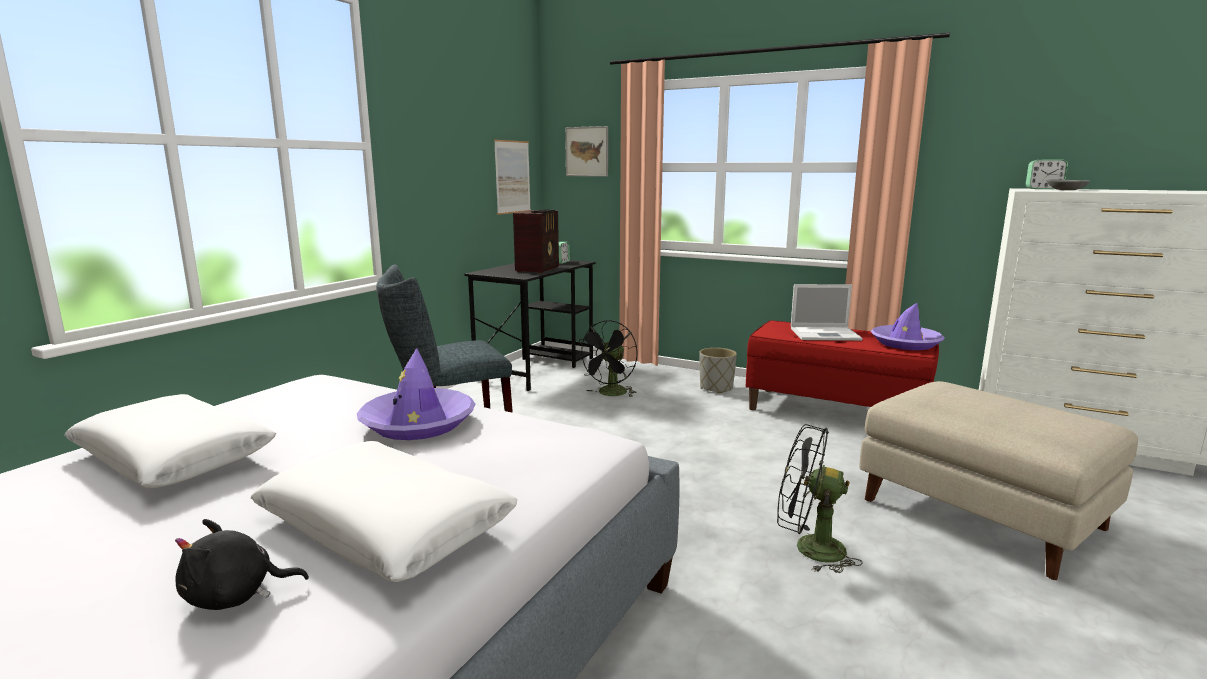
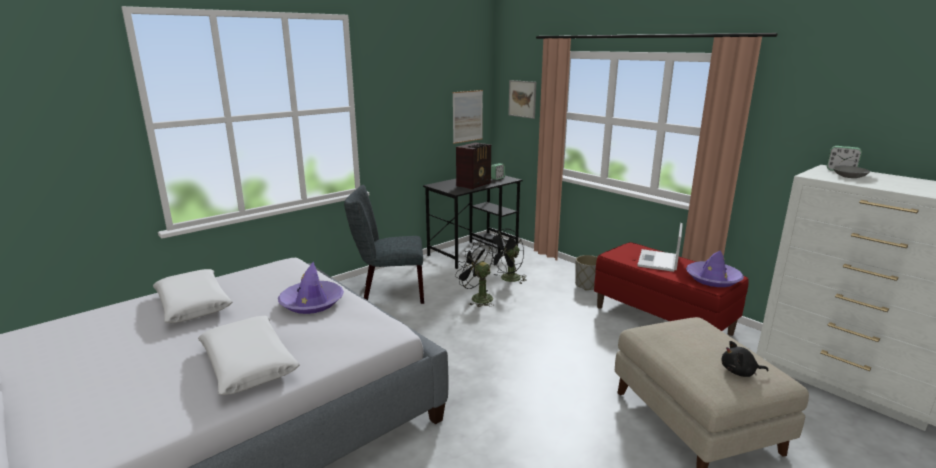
camera: 20 degrees right, 5 degrees up
black plush toy [175,519,309,610] -> black plush toy moved to [721,341,769,377]
black fan [777,424,863,573] -> black fan moved to [455,243,493,307]
laptop [791,284,863,341] -> laptop turned 90 degrees clockwise [637,223,683,272]

